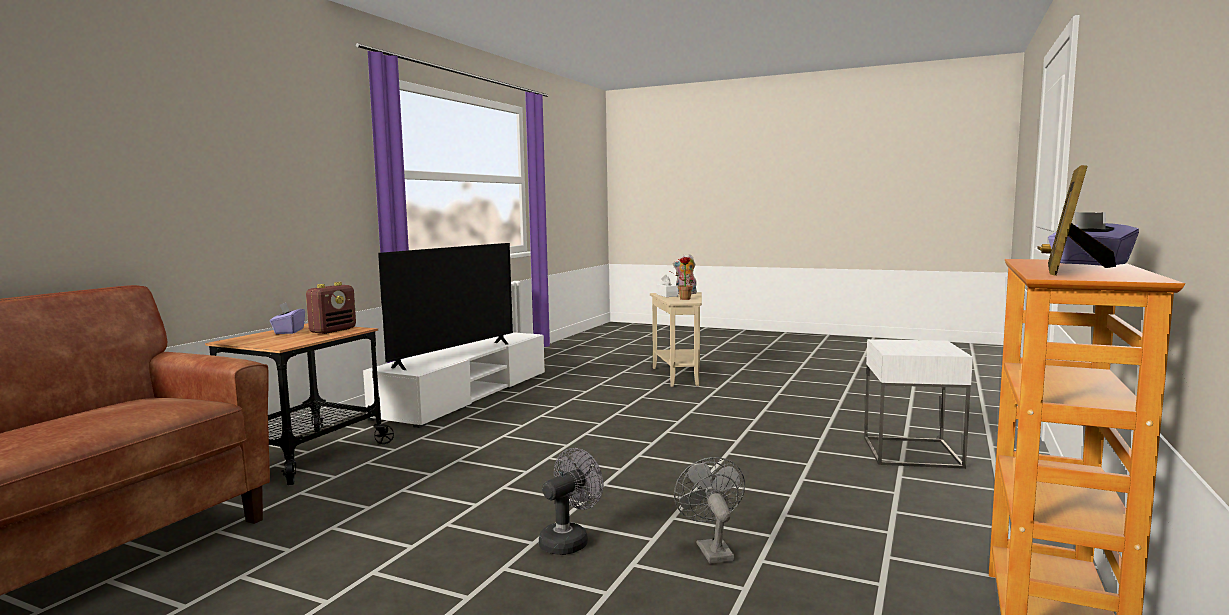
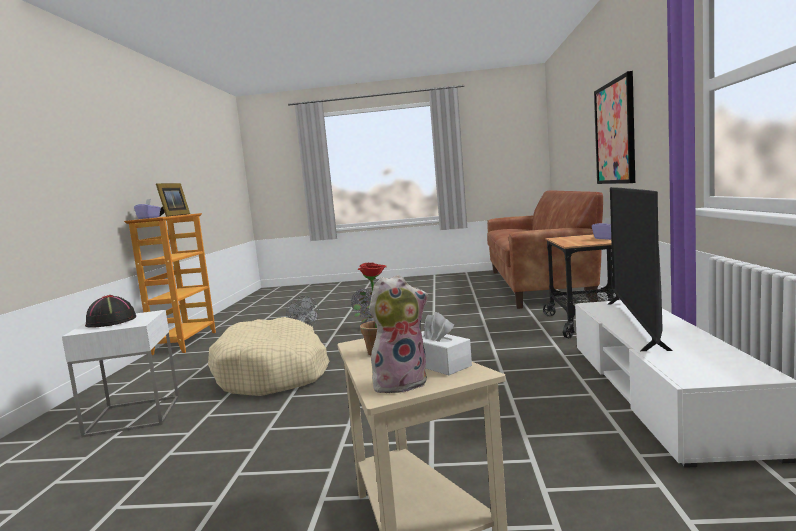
camera: 160 degrees right, 0 degrees up
radio [306,282,356,334] -> none
none -> black hat [85,295,136,328]
none -> beige dog bed [208,317,329,396]
none -> picture [594,71,635,184]

